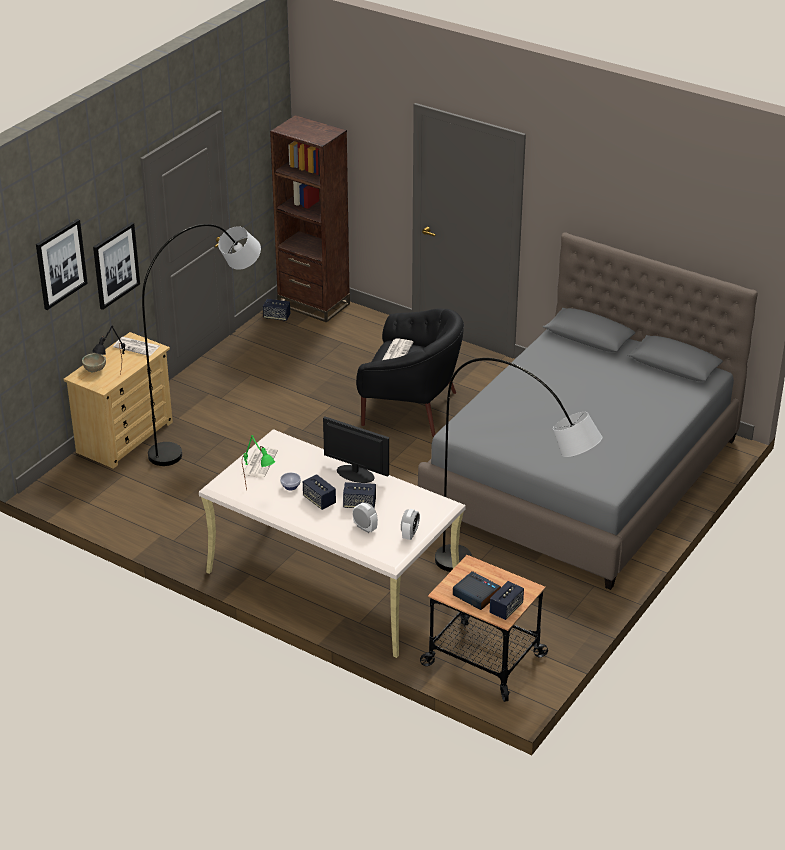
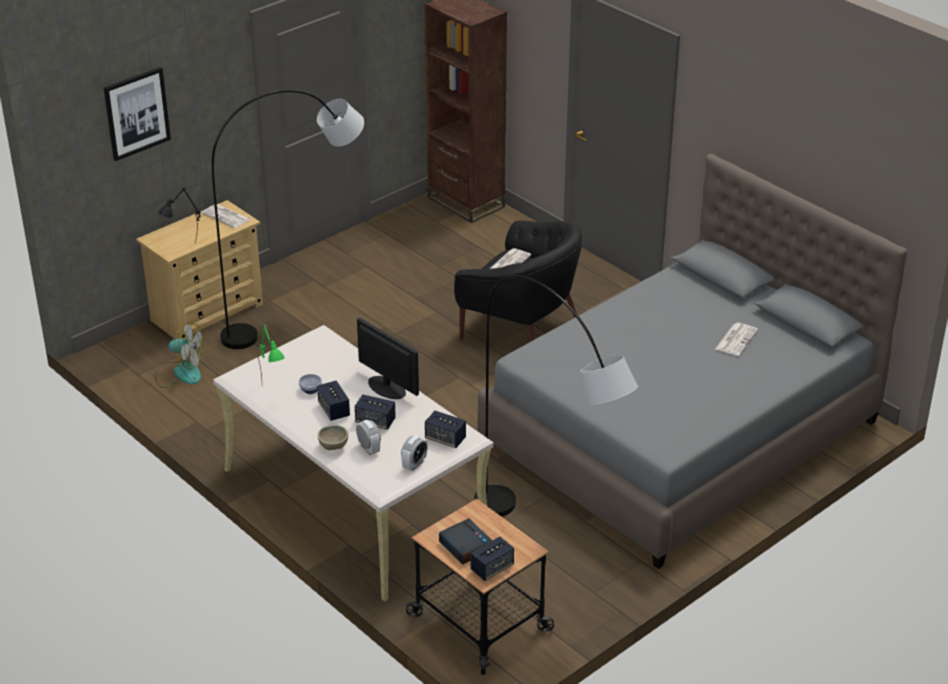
camera: 15 degrees right, 0 degrees up
beige bowl [82,353,106,372] -> beige bowl moved to [318,425,348,450]
picture [93,222,140,310] -> none
newspaper [242,446,278,478] -> newspaper moved to [715,323,758,356]
speaker [263,299,290,321] -> speaker moved to [425,411,466,448]
none -> fan [155,322,205,388]

